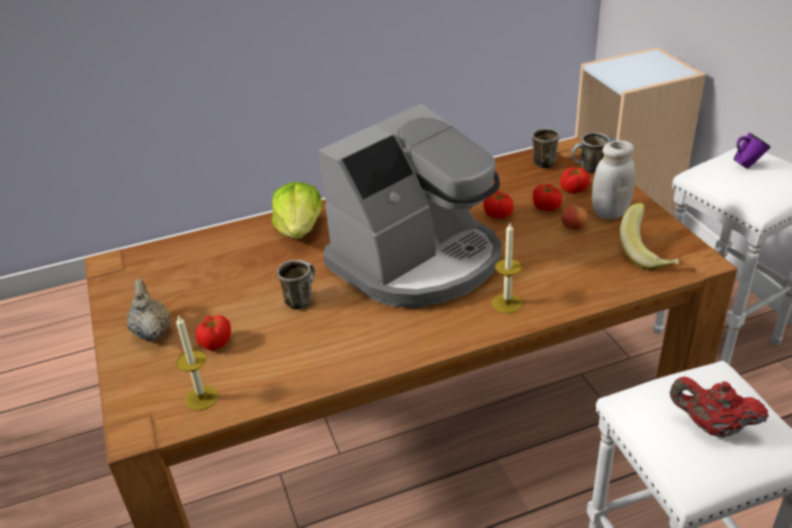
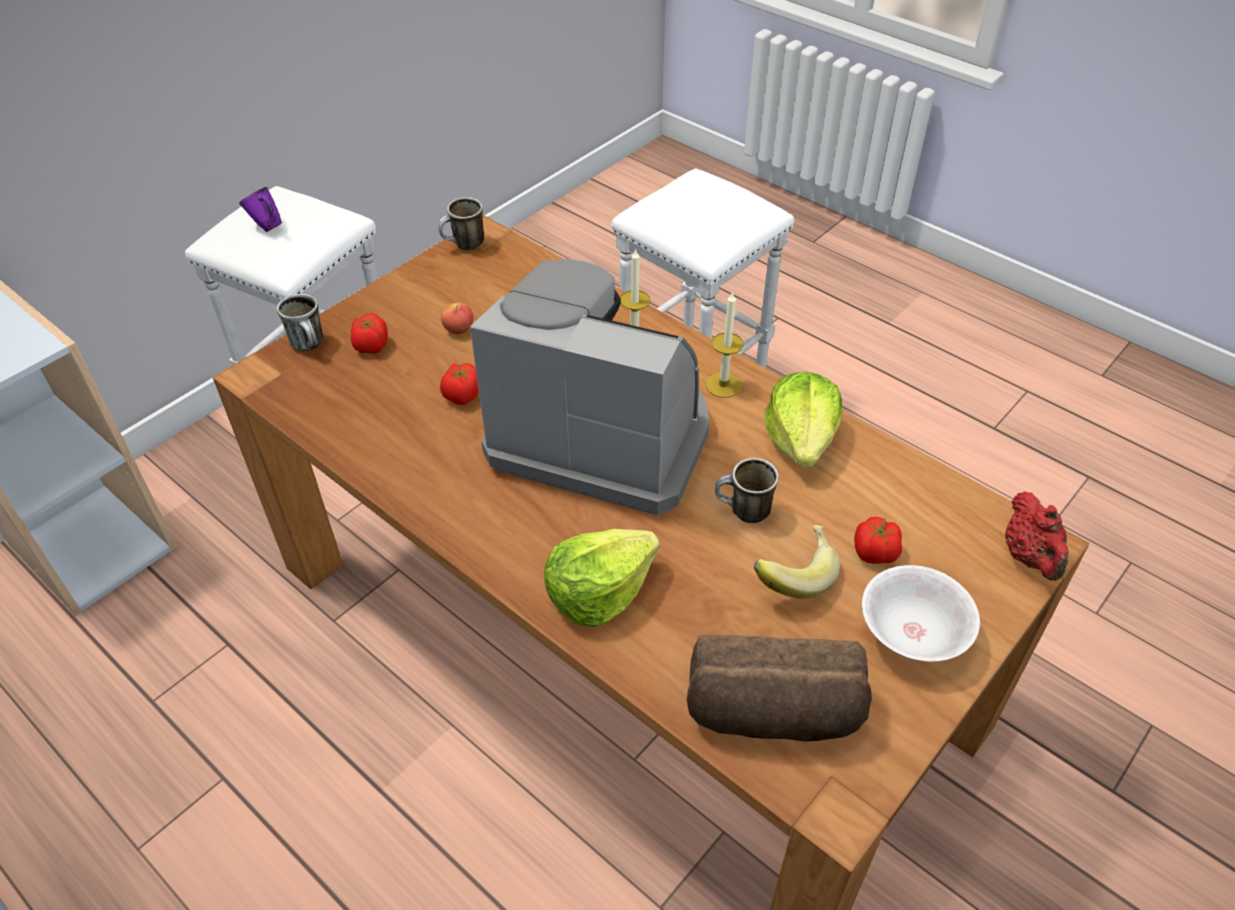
camera: 120 degrees left, 10 degrees up
beige teapot [127,278,170,341] -> white bowl [862,565,980,661]
candle [176,315,219,411] -> candle moved to [706,291,744,398]
mug [532,128,560,168] -> mug moved to [438,197,484,251]
tomato [533,183,562,212] -> none
white jar [592,140,635,219] -> none
banana [620,203,679,270] -> banana moved to [754,525,840,599]
red teapot [670,377,769,438] -> red teapot moved to [1005,491,1069,581]
none -> bread [687,635,872,742]
none -> lettuce [764,371,842,467]

